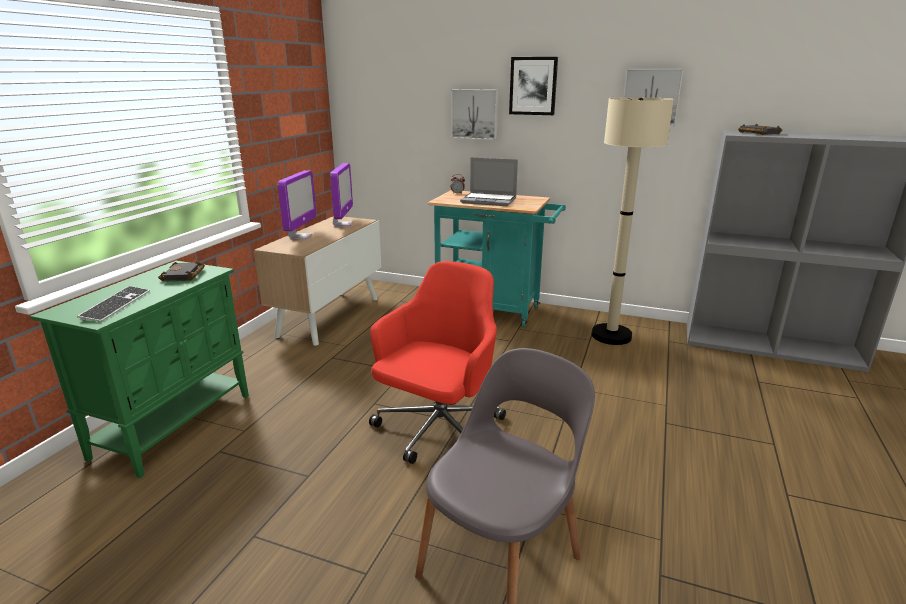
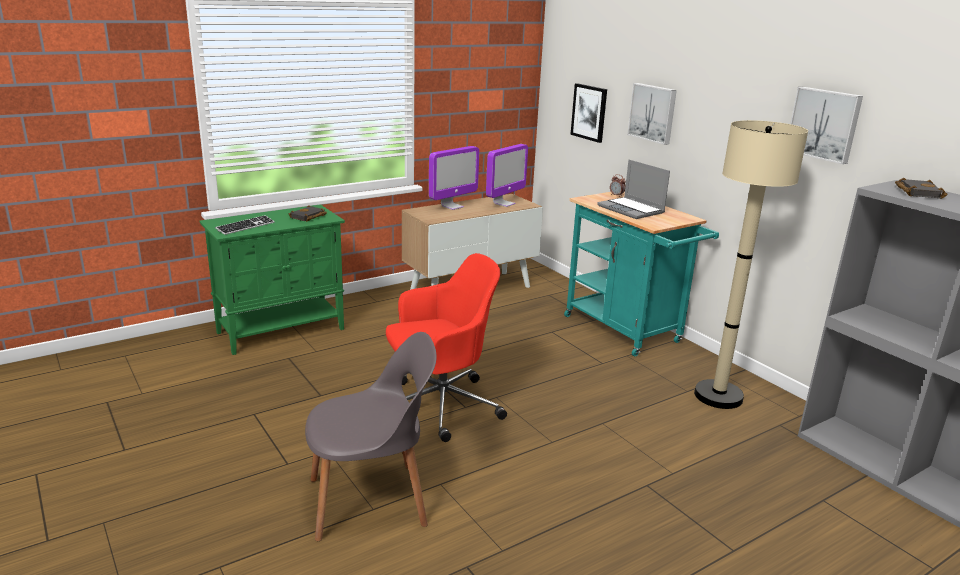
camera: 35 degrees right, 0 degrees up
picture [509,57,558,115] -> picture moved to [570,83,607,143]

